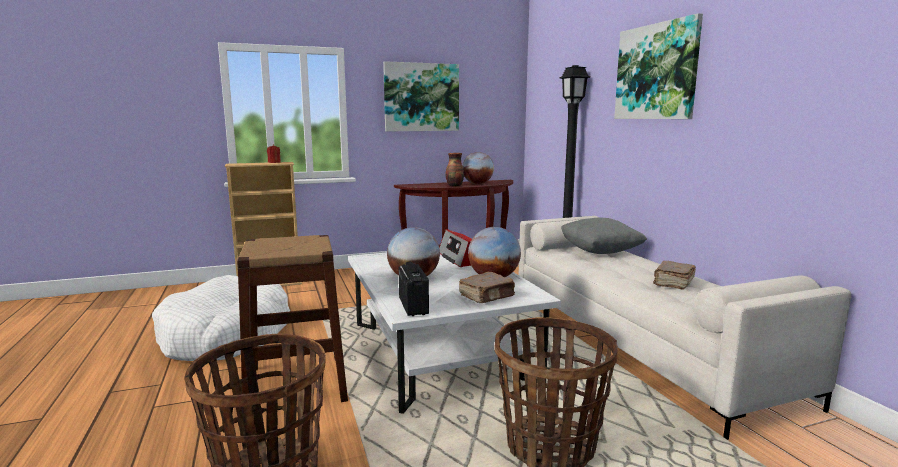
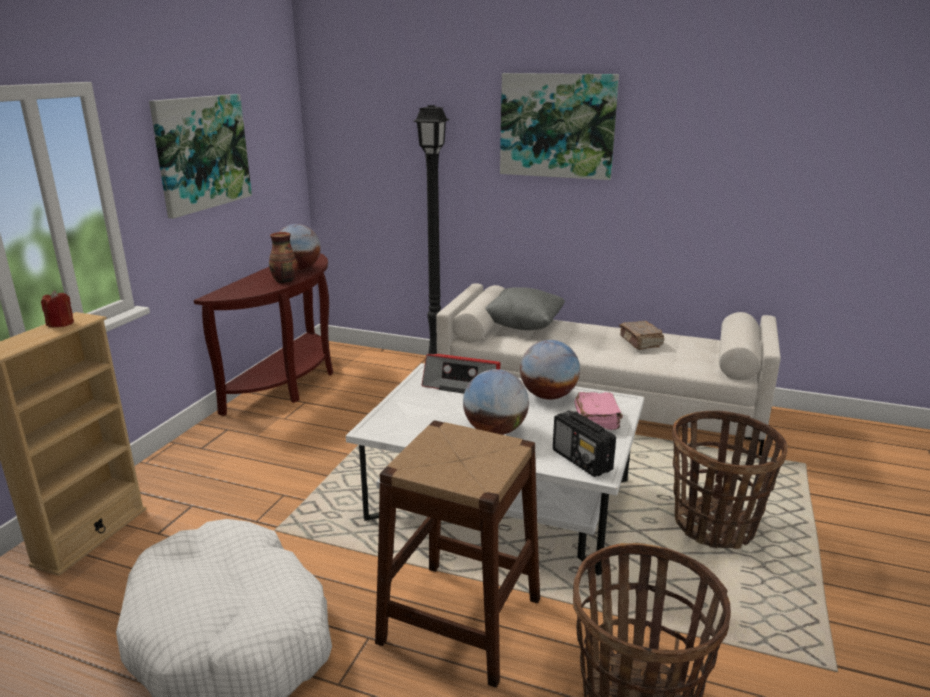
camera: 50 degrees left, 10 degrees up
radio [399,262,429,316] -> radio turned 150 degrees counterclockwise [553,410,616,477]
brown book [459,272,515,303] -> pink book [575,392,623,430]

